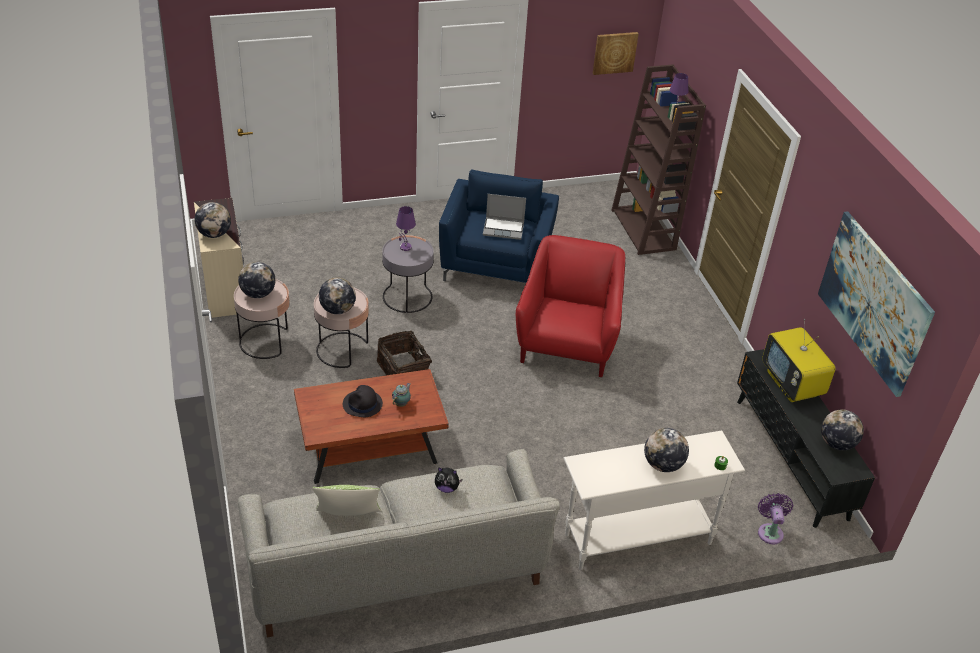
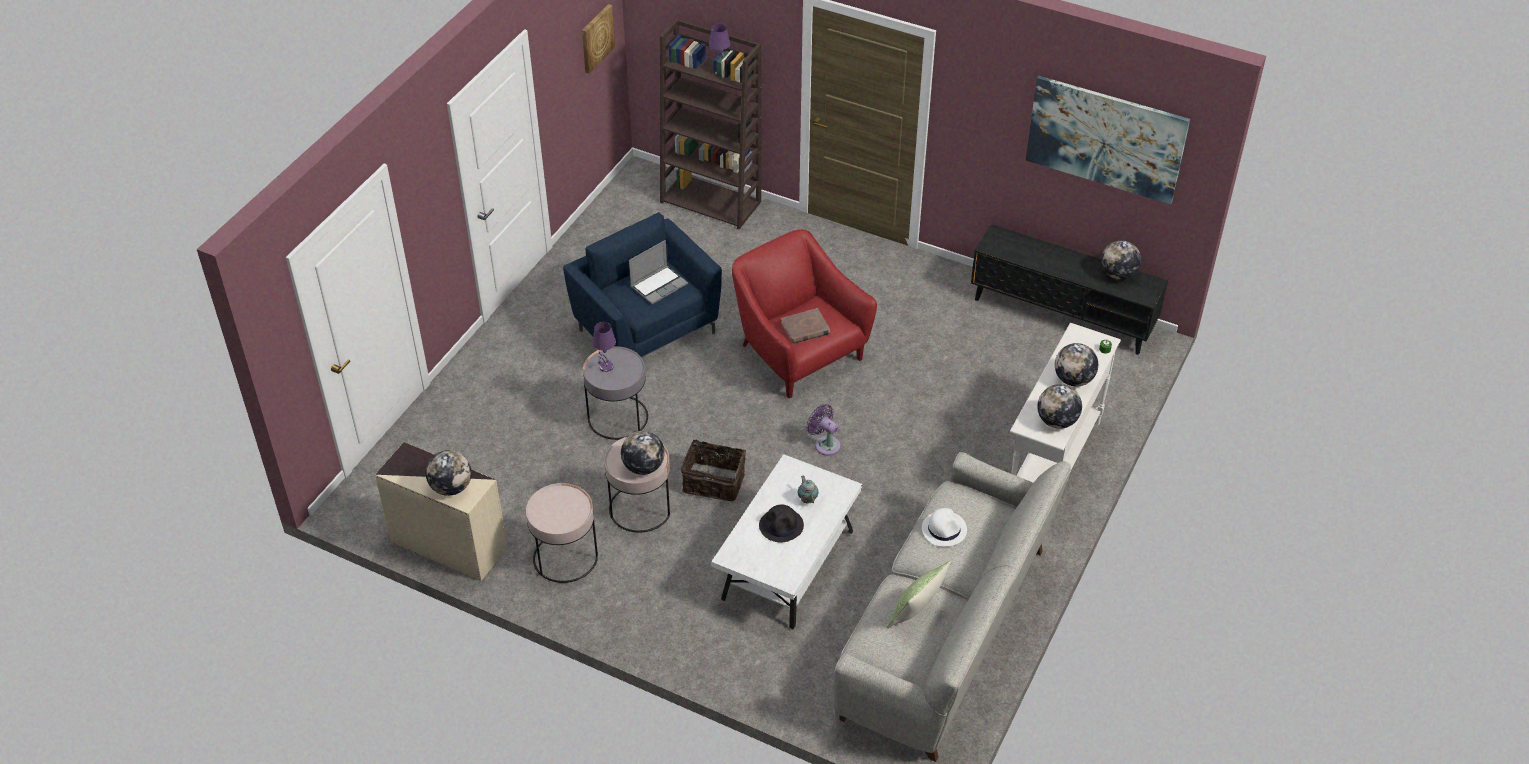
camera: 45 degrees left, 5 degrees up
globe [238,262,276,298] -> globe moved to [1037,384,1082,429]
brown coffee table [294,369,449,484] -> white coffee table [711,454,862,629]
plush toy [435,467,463,493] -> white hat [922,508,967,547]
purple fan [758,493,793,544] -> purple fan moved to [807,404,841,456]
television [762,319,836,402] -> none
none -> brown book [781,308,830,344]

